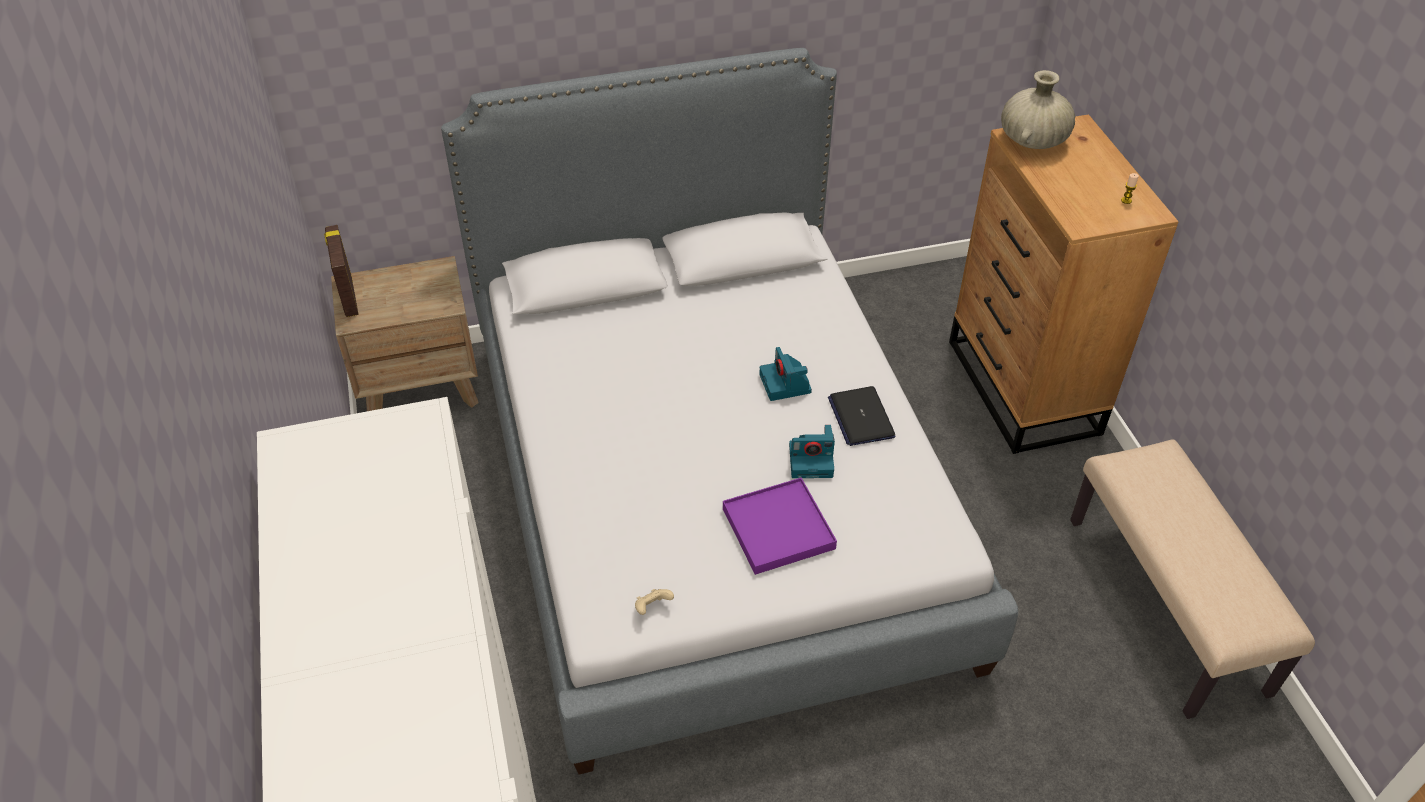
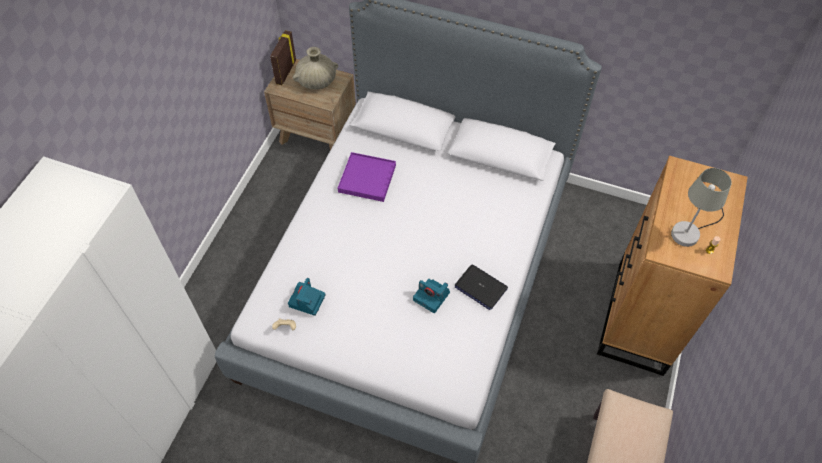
camera: 35 degrees right, 10 degrees up
purple tray [723,478,837,575] -> purple tray moved to [338,152,396,202]
camera [759,347,812,401] -> camera moved to [288,278,326,316]
laptop [828,386,896,446] -> laptop turned 75 degrees counterclockwise [455,264,508,310]
beige vase [1001,70,1075,149] -> beige vase moved to [293,47,339,89]
none -> grey table lamp [671,168,732,247]

